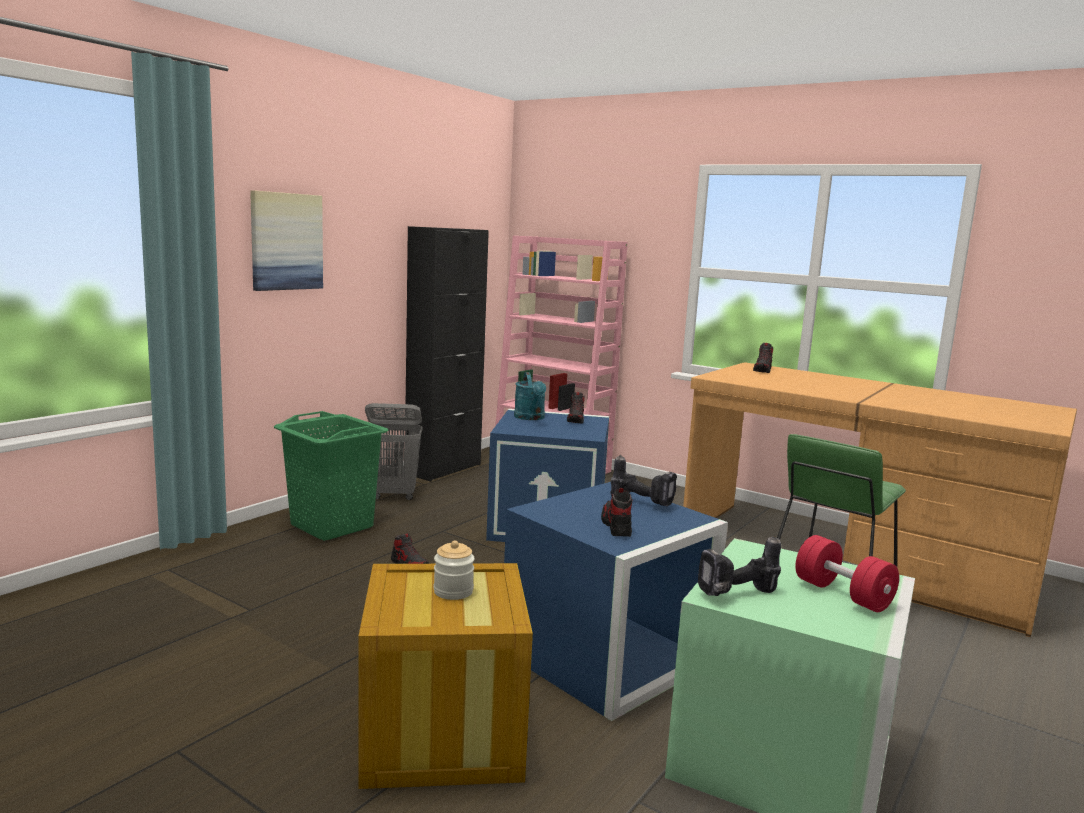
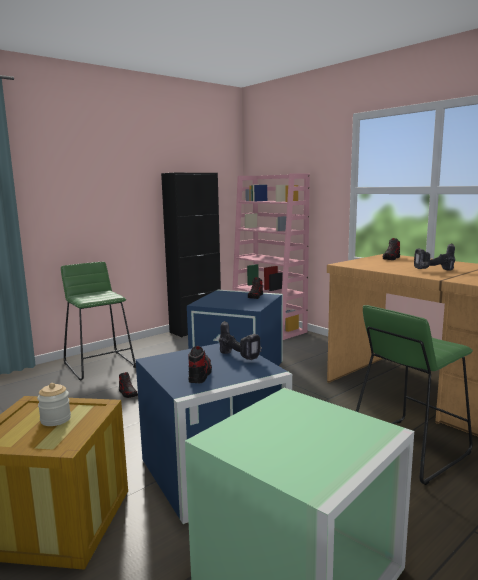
camera: 15 degrees right, 0 degrees up
picture [250,190,323,291] -> none
green laundry basket [274,411,389,541] -> green stool [61,262,136,381]
grey laundry basket [365,403,422,500] -> none
turquoise watering can [514,372,546,420] -> none
power drill [698,536,781,596] -> power drill moved to [414,243,455,271]
red dumbbell [795,535,899,612] -> none

